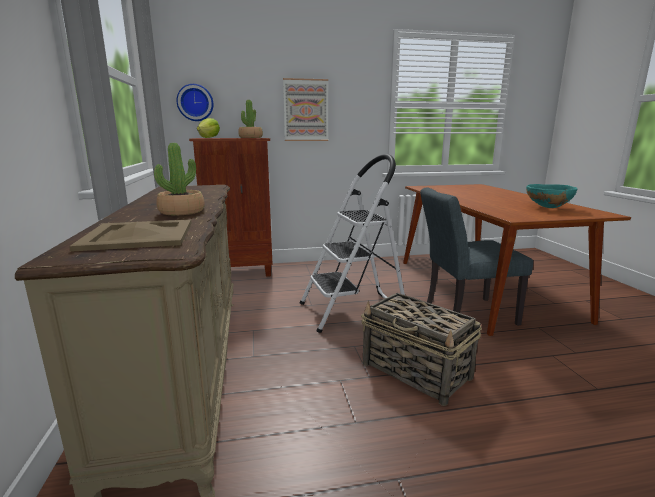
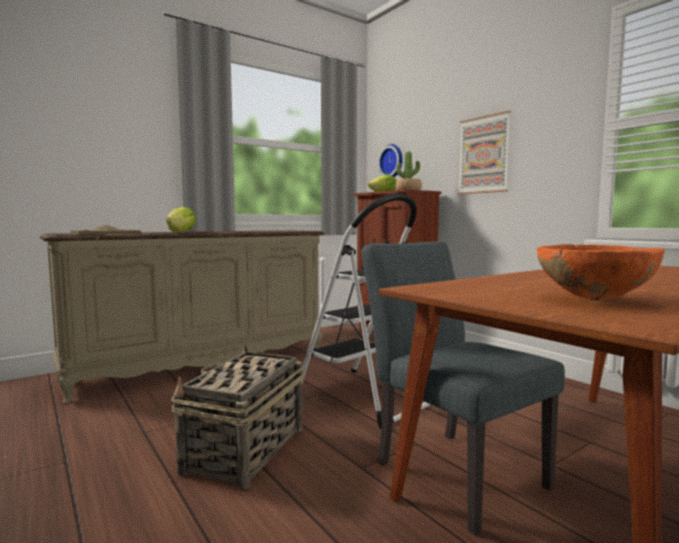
camera: 65 degrees right, 10 degrees down
potted plant [154,143,205,215] -> lettuce [166,207,196,232]
turquoise bowl [526,184,577,208] -> orange bowl [537,244,665,301]

